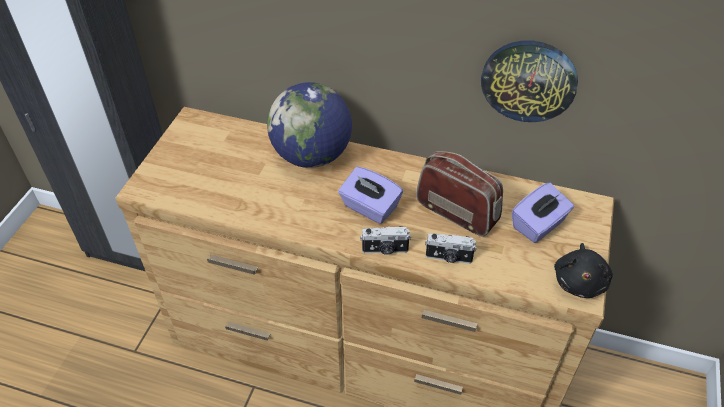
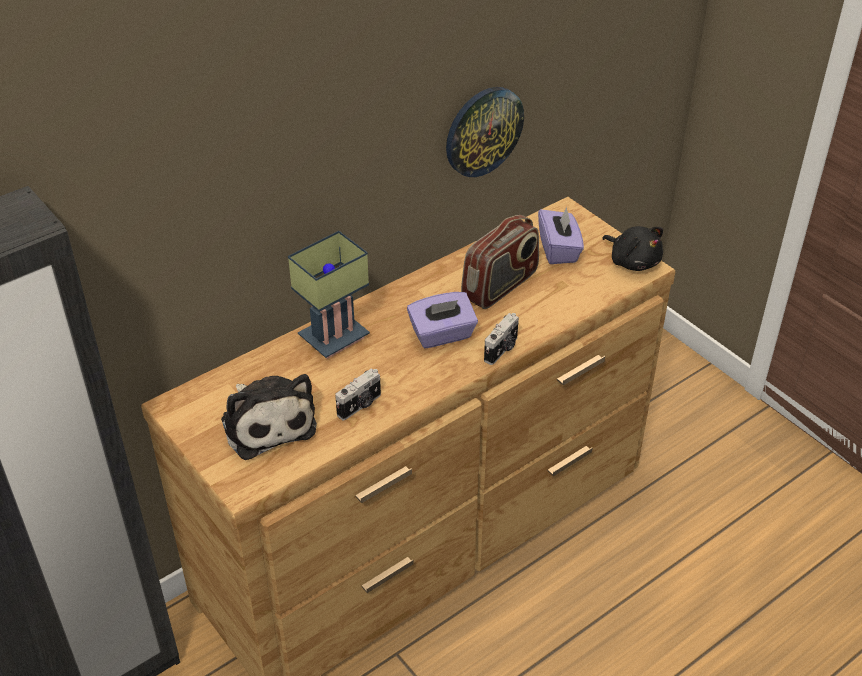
camera: 55 degrees left, 5 degrees down
globe [267,82,352,168] -> table lamp [288,231,370,359]
radio [416,151,503,236] -> radio turned 150 degrees clockwise [461,215,539,309]
camera [425,233,477,264] -> camera moved to [335,368,381,420]
none -> plush toy [221,374,317,460]

